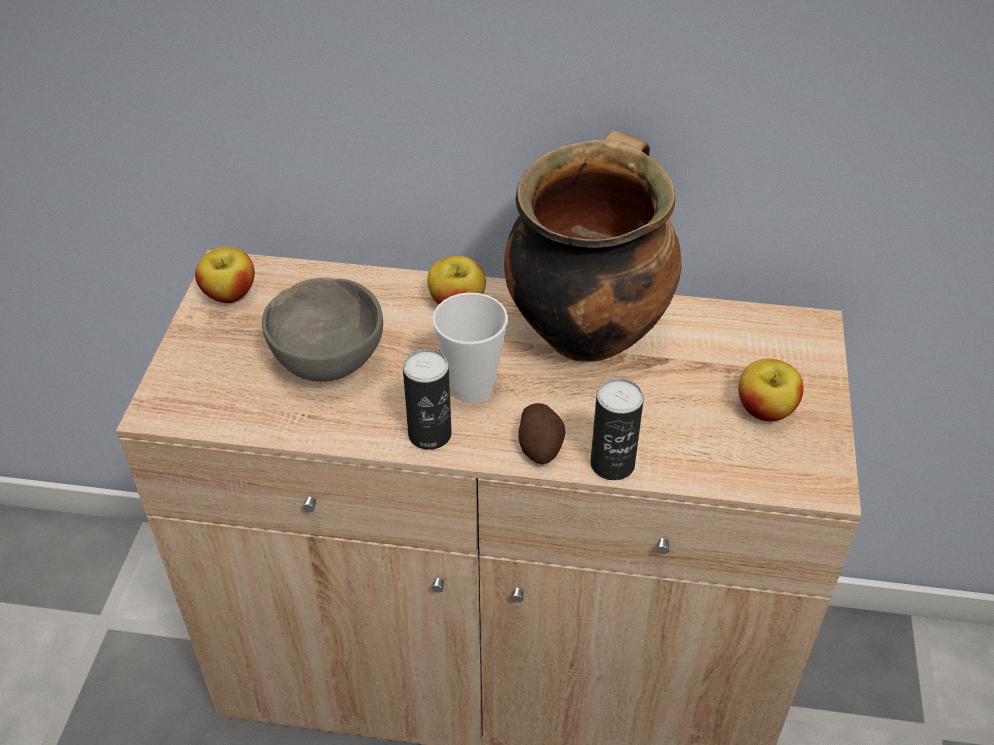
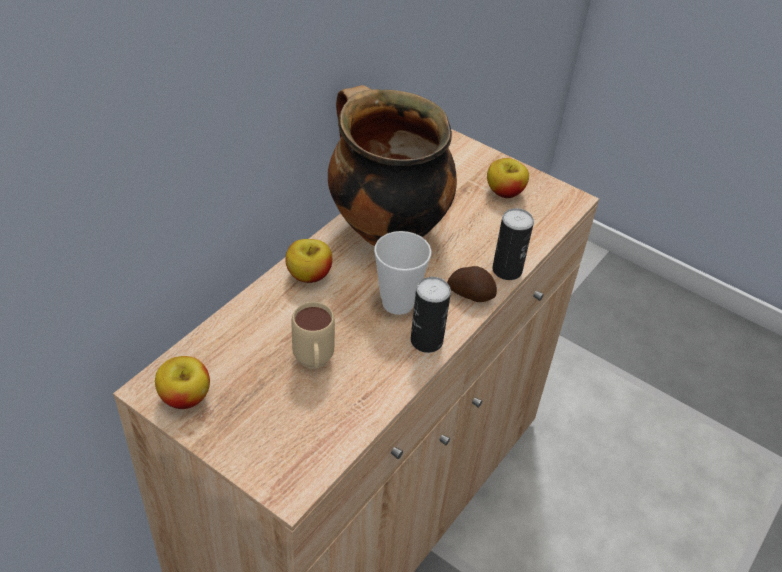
camera: 65 degrees left, 0 degrees up
grey bowl [262,278,383,382] -> beige mug [292,302,335,369]

